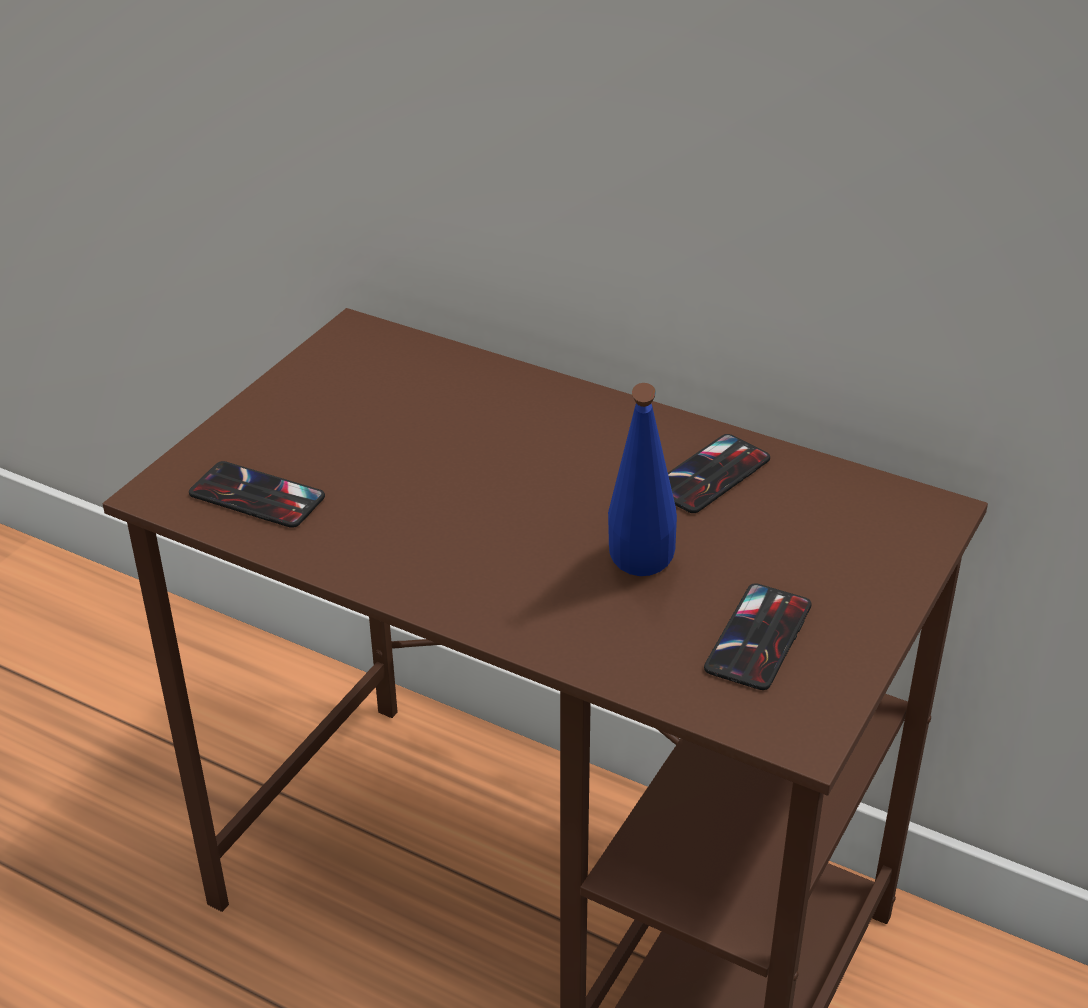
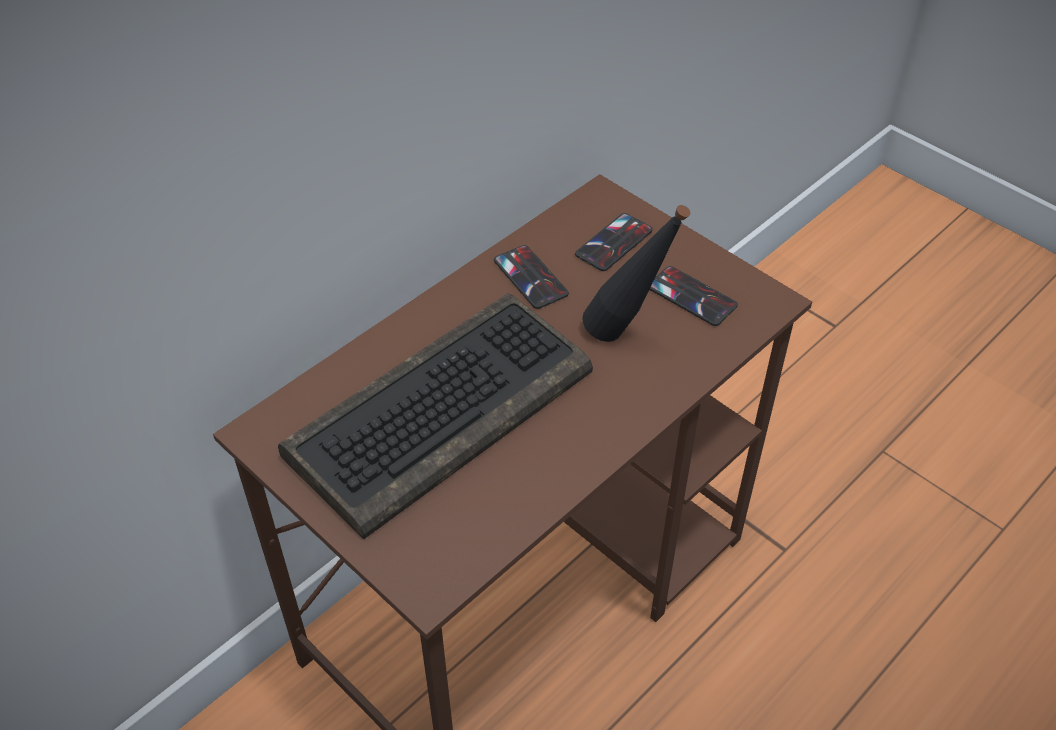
camera: 75 degrees left, 10 degrees up
phone [189,461,325,528] -> phone moved to [575,213,653,271]
blue bottle [608,383,677,576] -> black bottle [582,205,690,342]
none -> keyboard [278,293,593,539]

